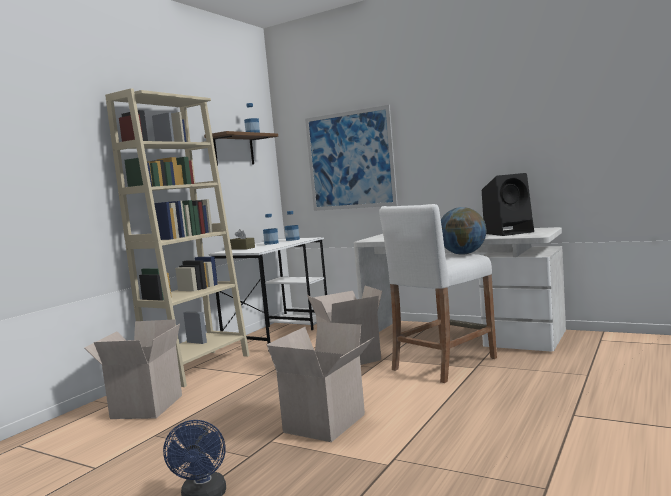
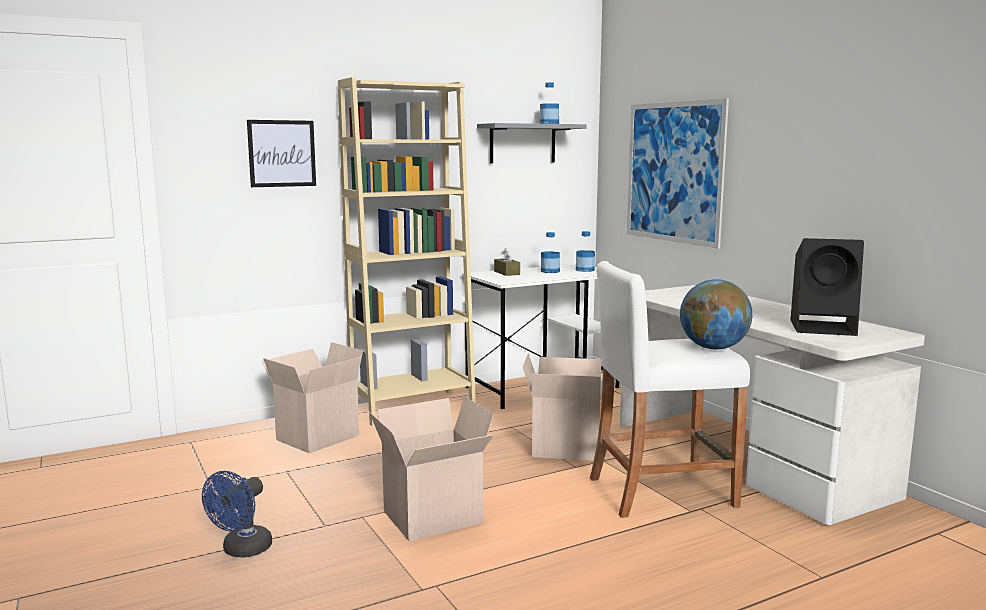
camera: 30 degrees right, 5 degrees up
brown shelf [204,131,278,165] -> grey shelf [477,123,586,163]
none -> picture [247,120,316,187]

